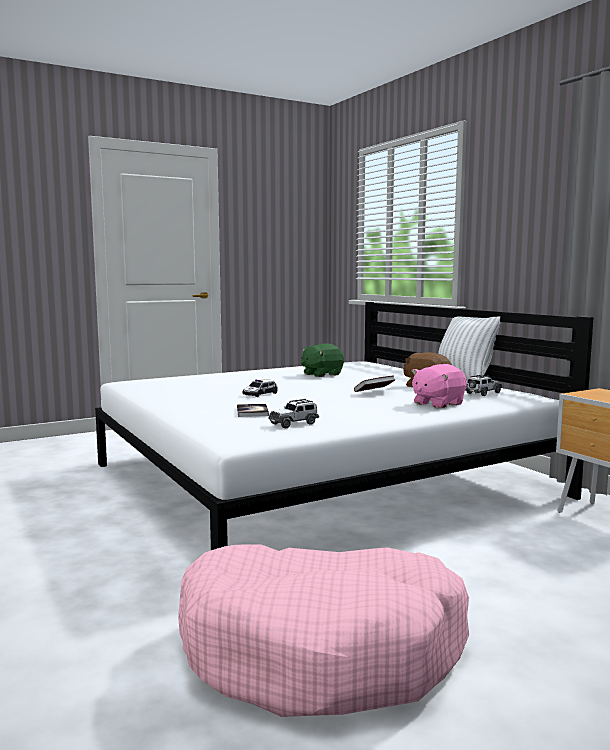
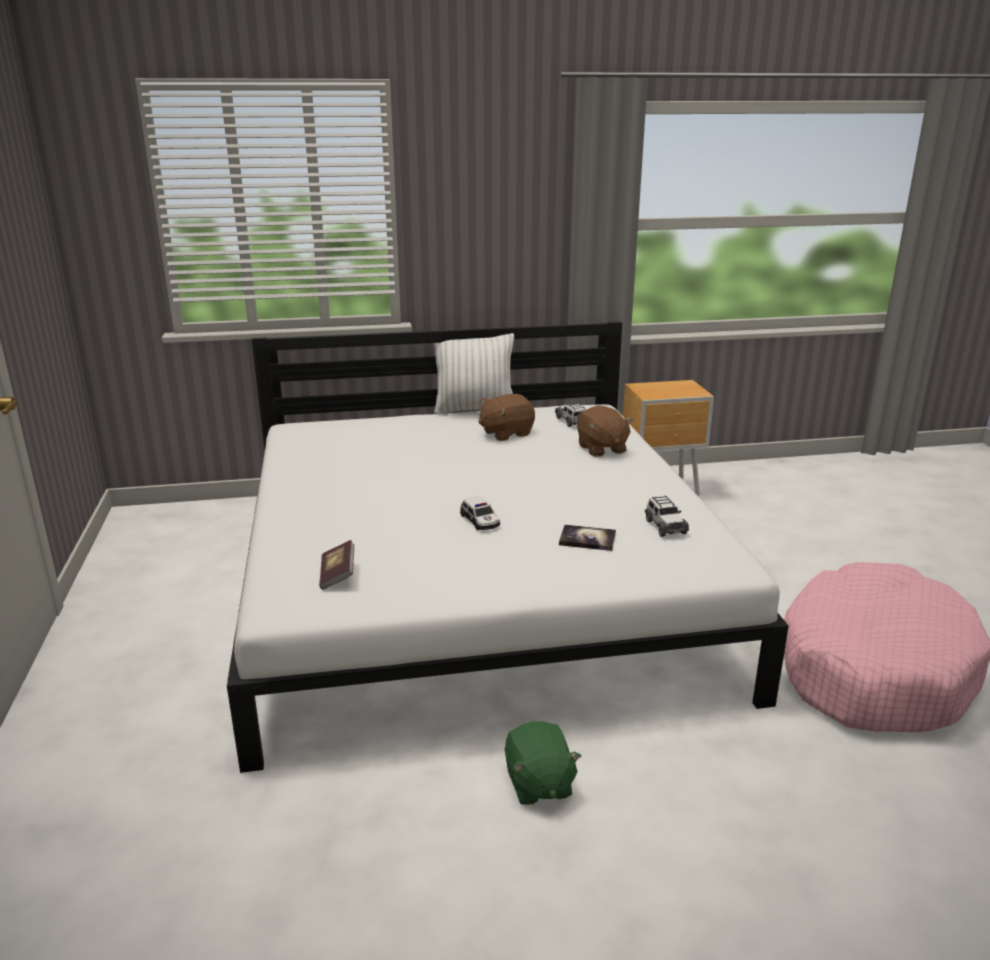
camera: 70 degrees left, 15 degrees up
green plush toy [301,344,344,377] -> green plush toy moved to [505,721,581,805]
book [354,376,395,392] -> book moved to [319,540,354,590]
pink plush toy [412,364,467,409] -> brown plush toy [577,406,633,457]

